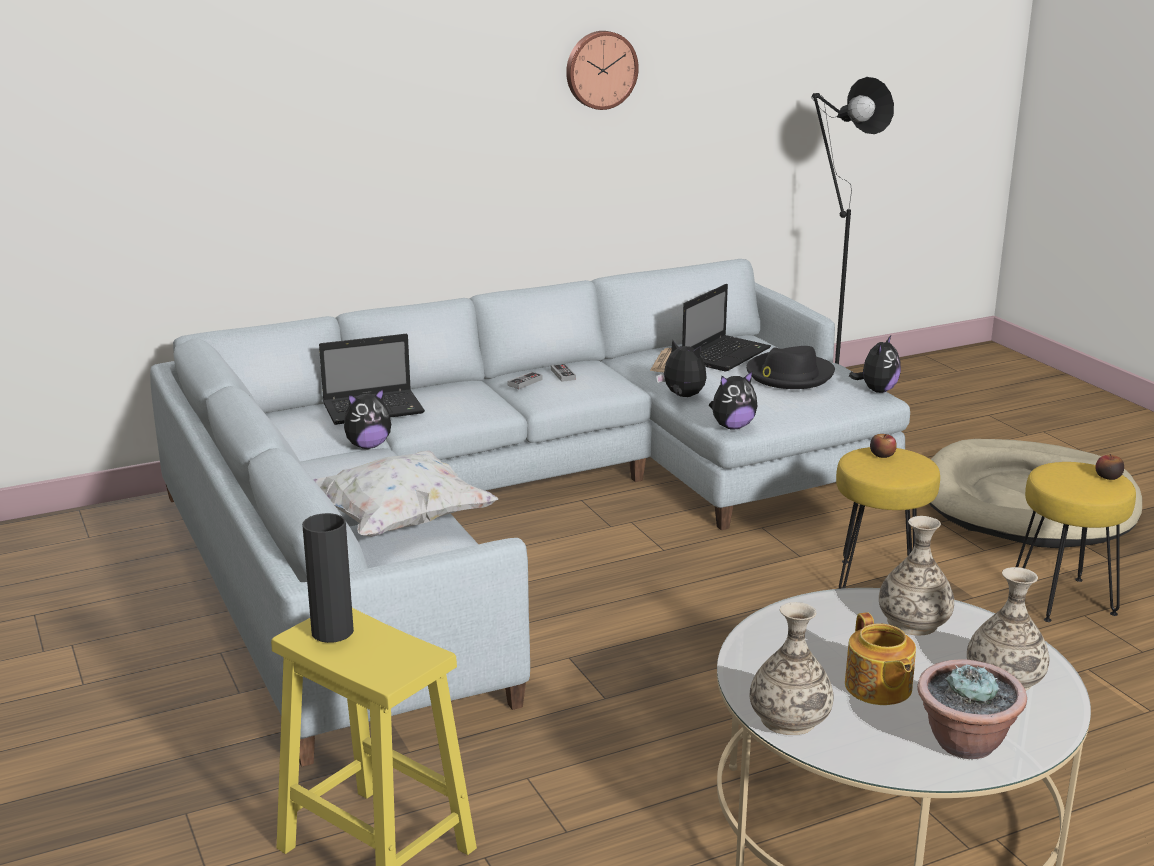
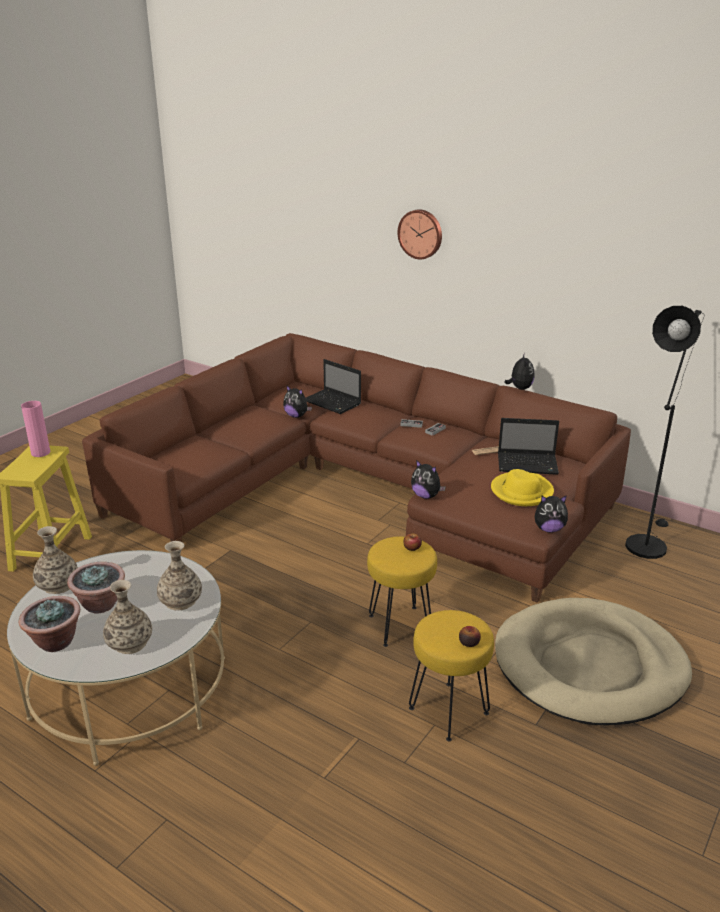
camera: 60 degrees right, 5 degrees up
grey sofa [150,259,910,767] -> brown sofa [82,333,631,603]
black vase [302,513,354,643] -> pink vase [21,401,50,457]
white pillow [313,450,498,537] -> none
wall clock [566,31,639,110] -> wall clock moved to [398,209,442,259]
plush toy [656,339,707,397] -> plush toy moved to [504,353,534,390]
black hat [746,346,835,389] -> yellow hat [491,469,554,506]
teapot [845,612,916,705] -> potted plant [67,562,125,614]

